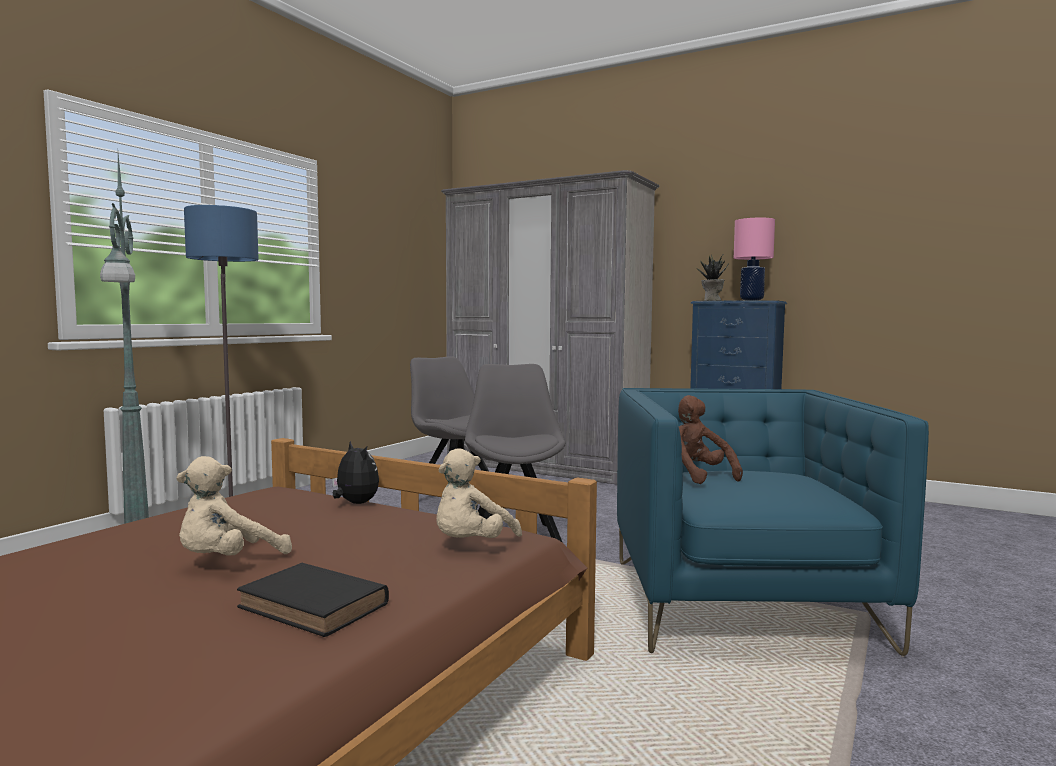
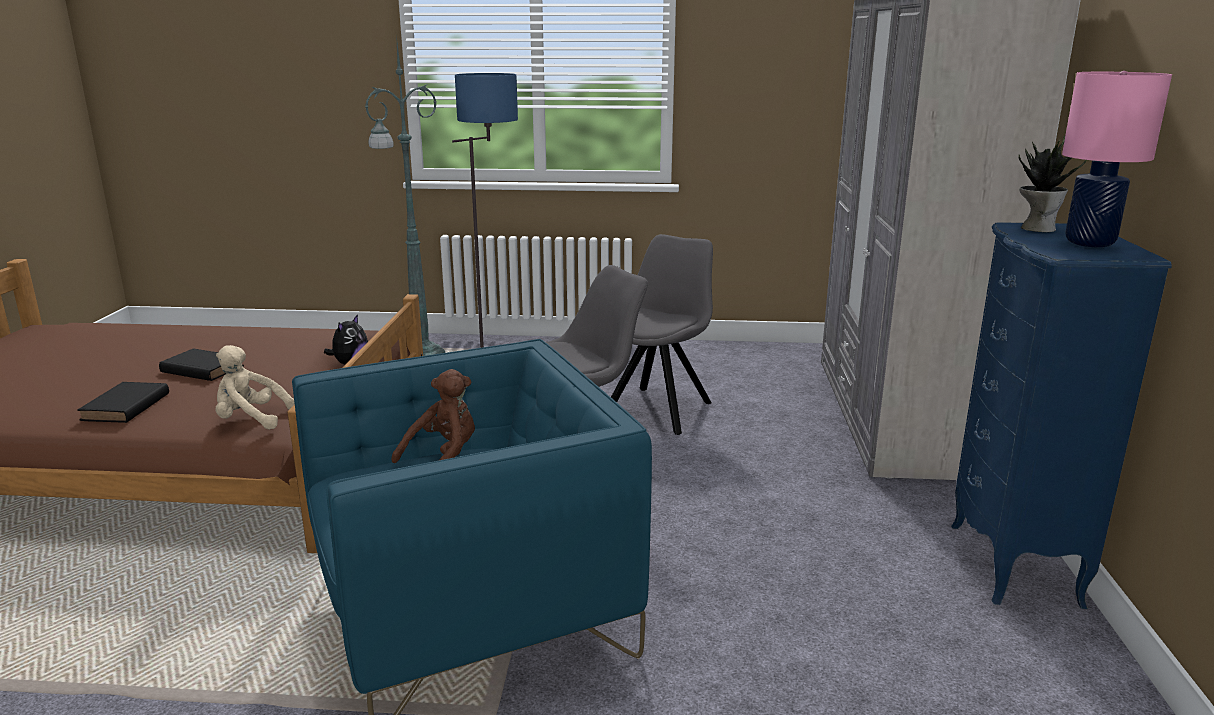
camera: 65 degrees right, 15 degrees up
beige plush toy [176,456,292,556] -> black book [159,348,244,381]

